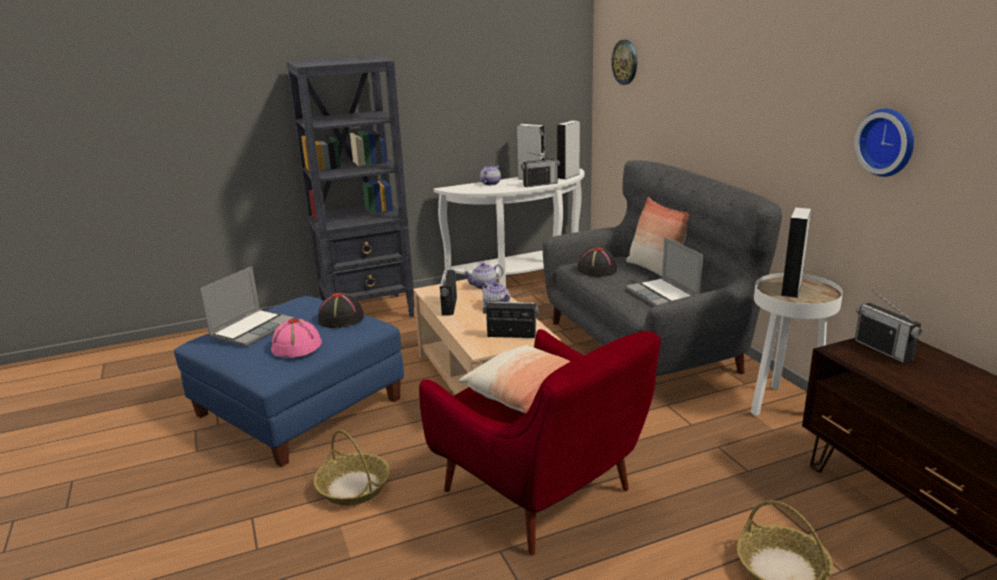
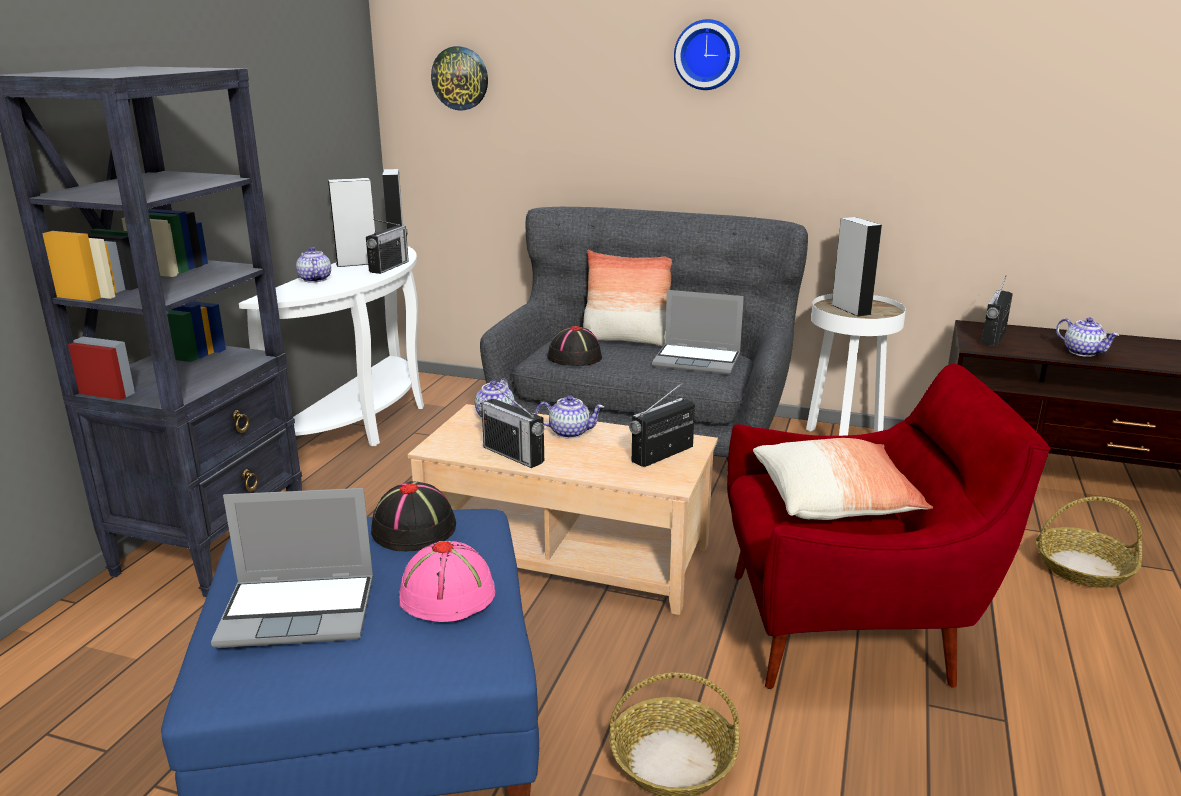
camera: 50 degrees left, 0 degrees up
laptop [200,266,294,347] -> laptop turned 105 degrees clockwise [211,488,373,648]
wall clock [855,109,914,177] -> wall clock moved to [674,19,740,90]
radio [855,290,922,363] -> radio turned 105 degrees clockwise [981,275,1013,346]
none -> teapot [1056,318,1120,357]

